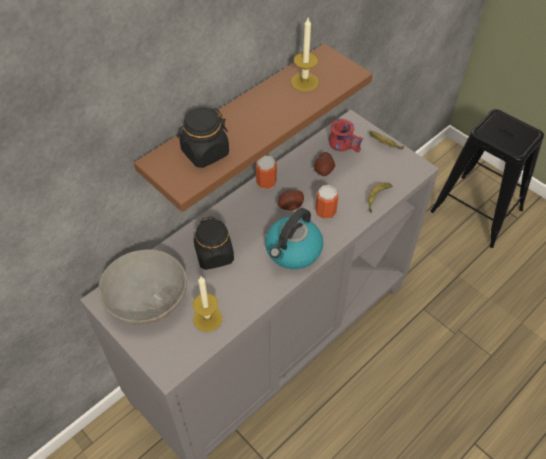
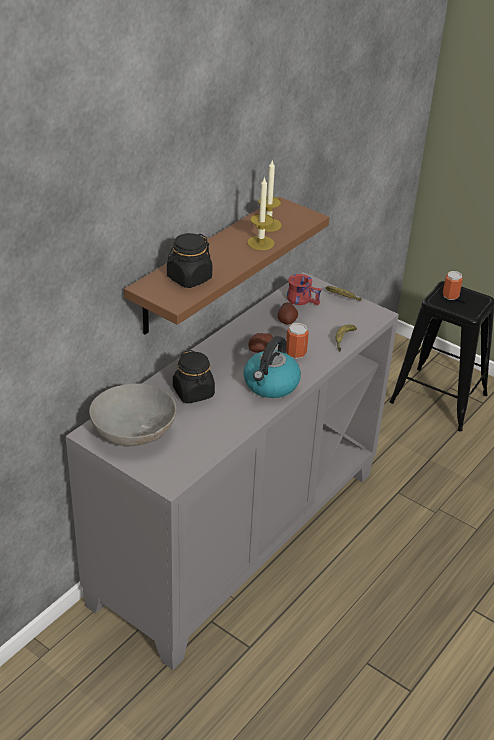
camera: 10 degrees left, 15 degrees down
candle [193,276,222,332] -> candle moved to [247,176,275,250]
can [256,156,277,189] -> can moved to [443,271,463,300]

